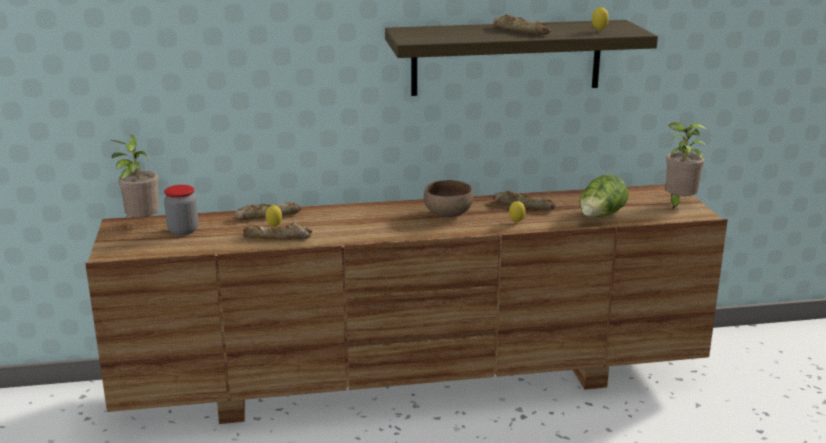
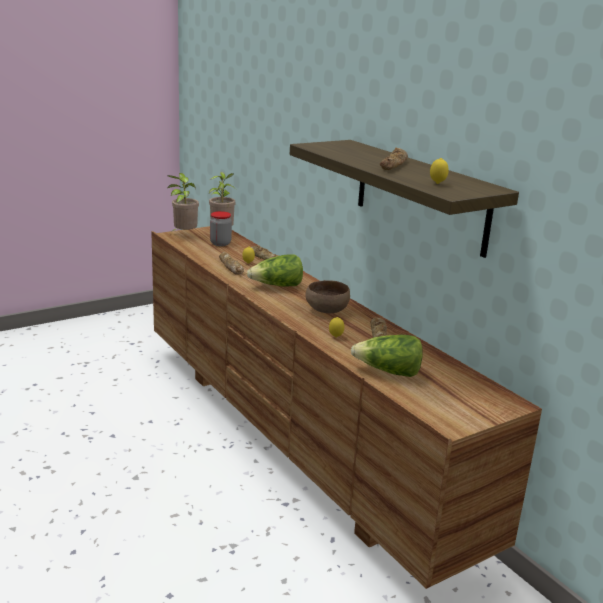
camera: 65 degrees right, 0 degrees up
potted plant [665,122,707,210] -> potted plant moved to [167,173,199,232]
none -> lettuce [247,255,303,287]

